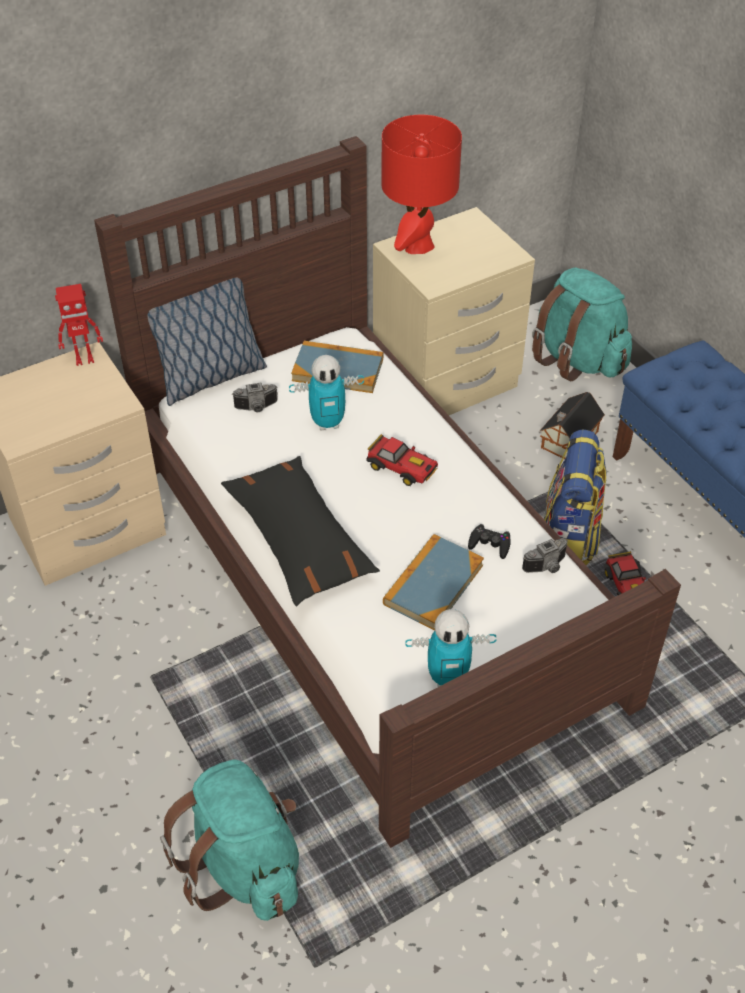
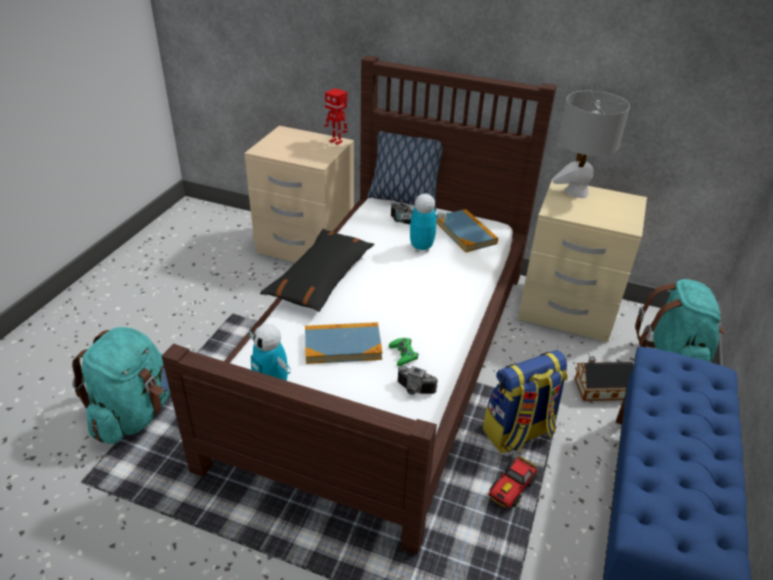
camera: 50 degrees right, 10 degrees down
toy robot [289,355,364,430] -> toy robot turned 135 degrees clockwise [397,194,451,252]
toy car [366,434,438,486] -> none
red table lamp [381,115,462,254] -> grey table lamp [552,91,630,198]
black game controller [468,524,511,559] -> green game controller [389,338,419,366]

